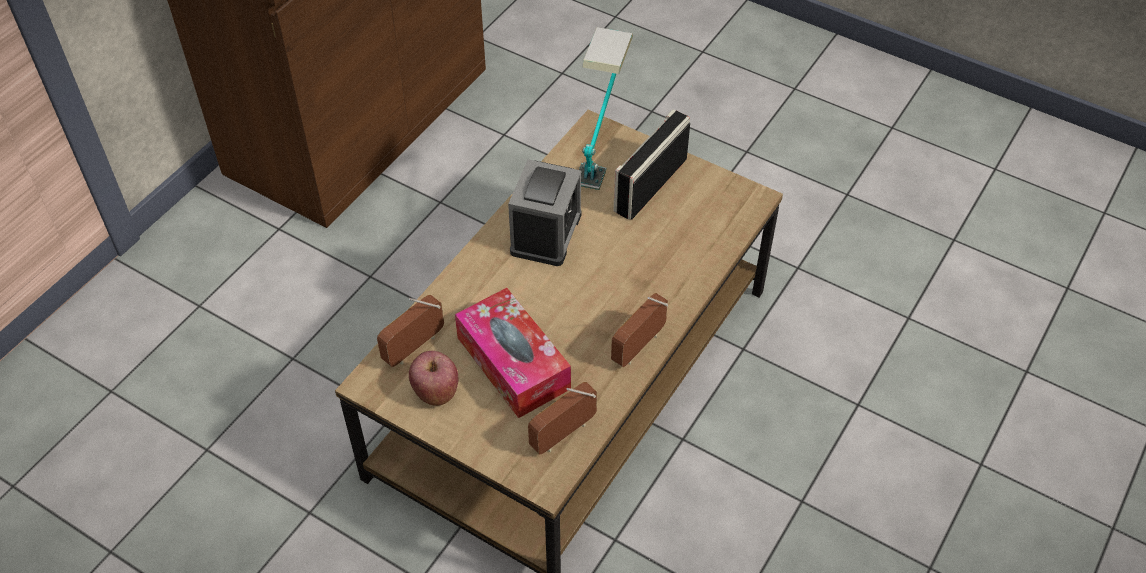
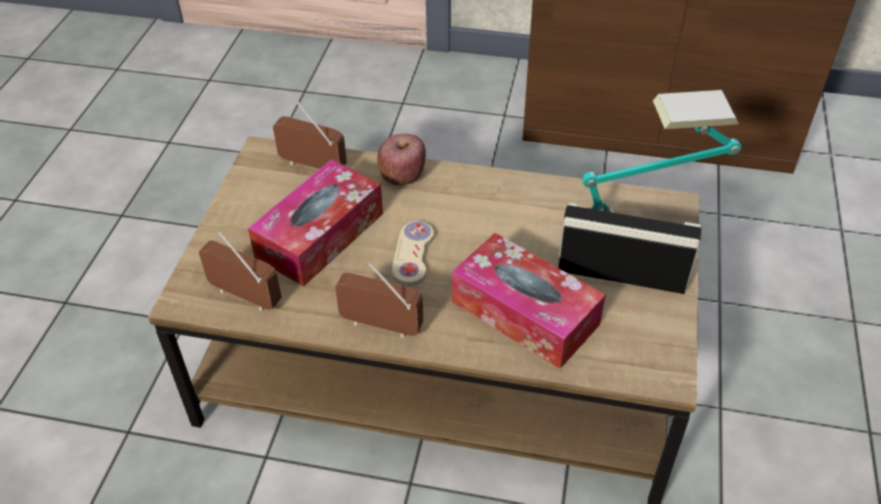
camera: 70 degrees right, 5 degrees down
apple [409,351,458,406] -> apple moved to [377,134,426,185]
alarm clock [508,159,582,266] -> none
none -> beige game controller [392,221,434,286]
none -> tissue box [452,233,606,369]

